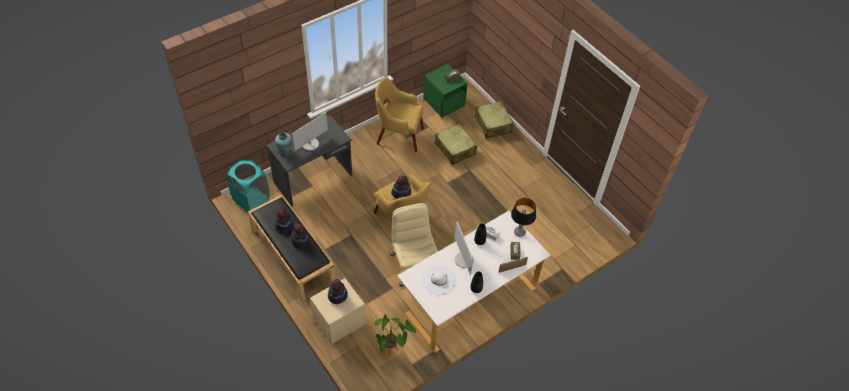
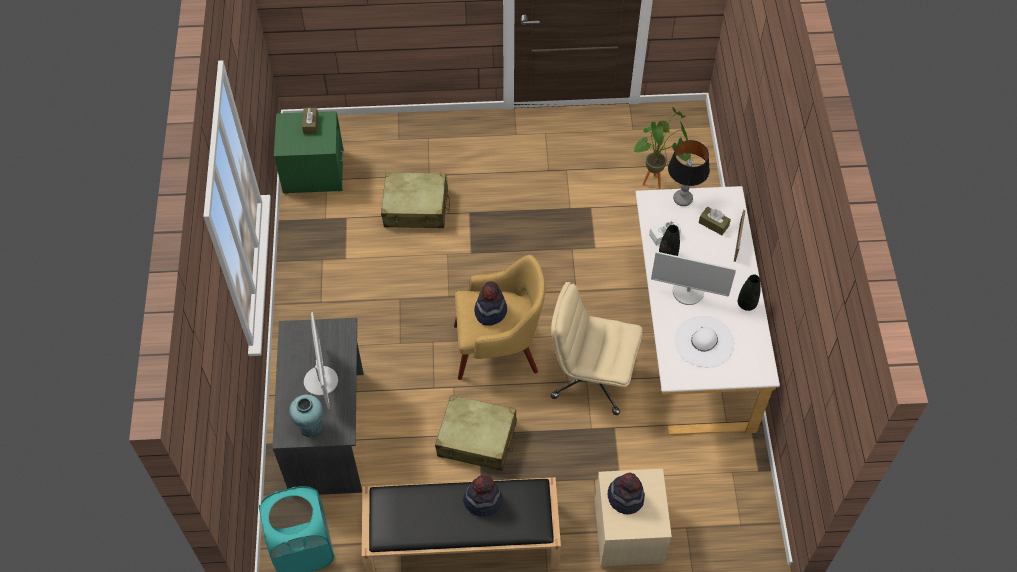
camera: 55 degrees left, 5 degrees up
hat [275,208,294,234] -> none
potted plant [374,314,416,358] -> potted plant moved to [632,107,691,189]
yellow armchair [375,77,424,152] -> none
beige suitcase [475,101,514,138] -> beige suitcase moved to [435,395,517,471]

